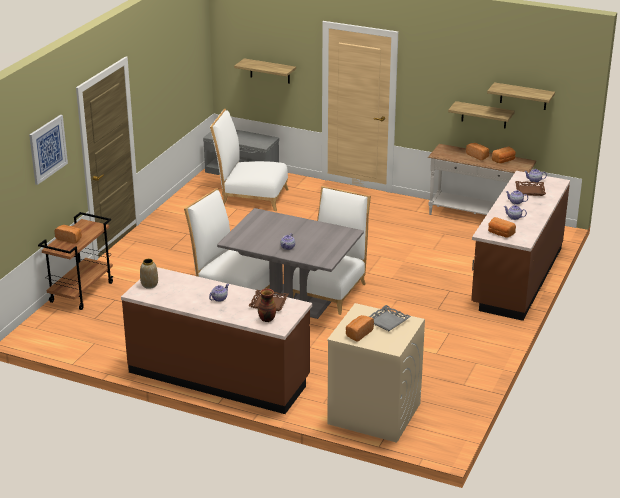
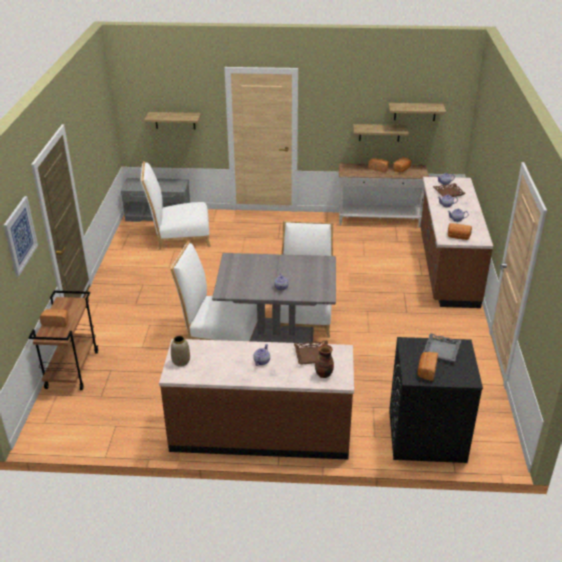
camera: 20 degrees left, 5 degrees up
beige washing machine [327,303,425,443] -> black washing machine [389,337,483,463]

